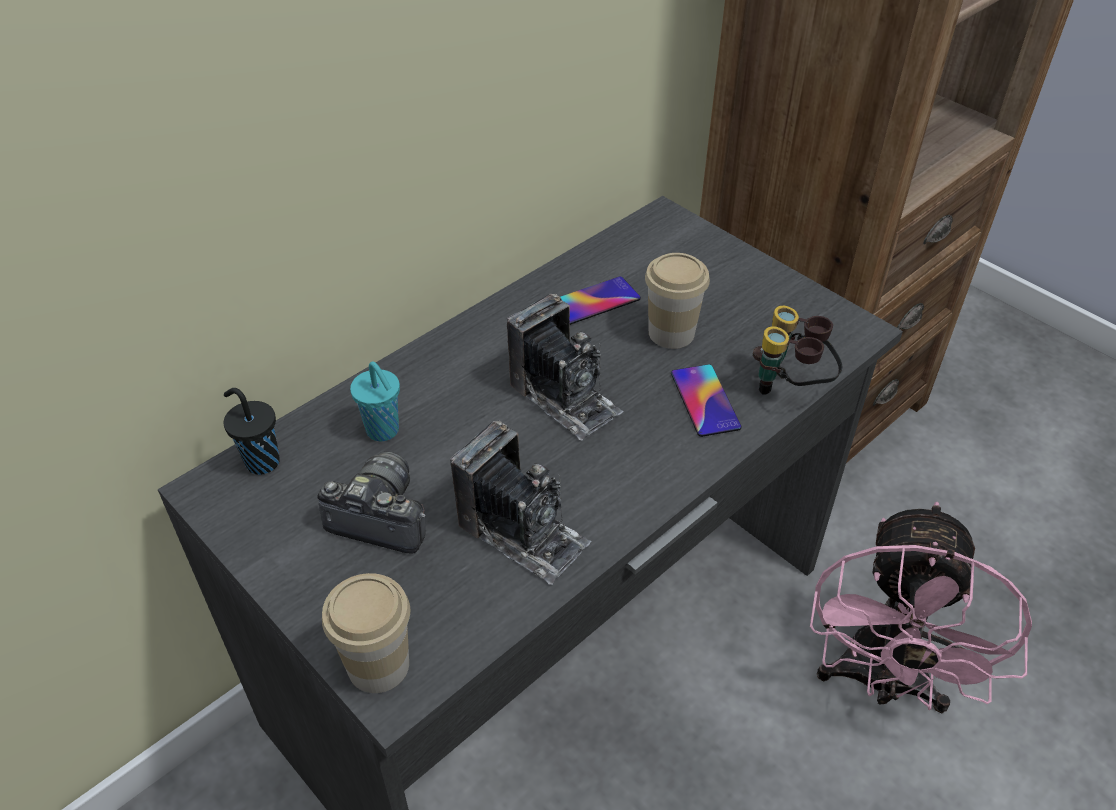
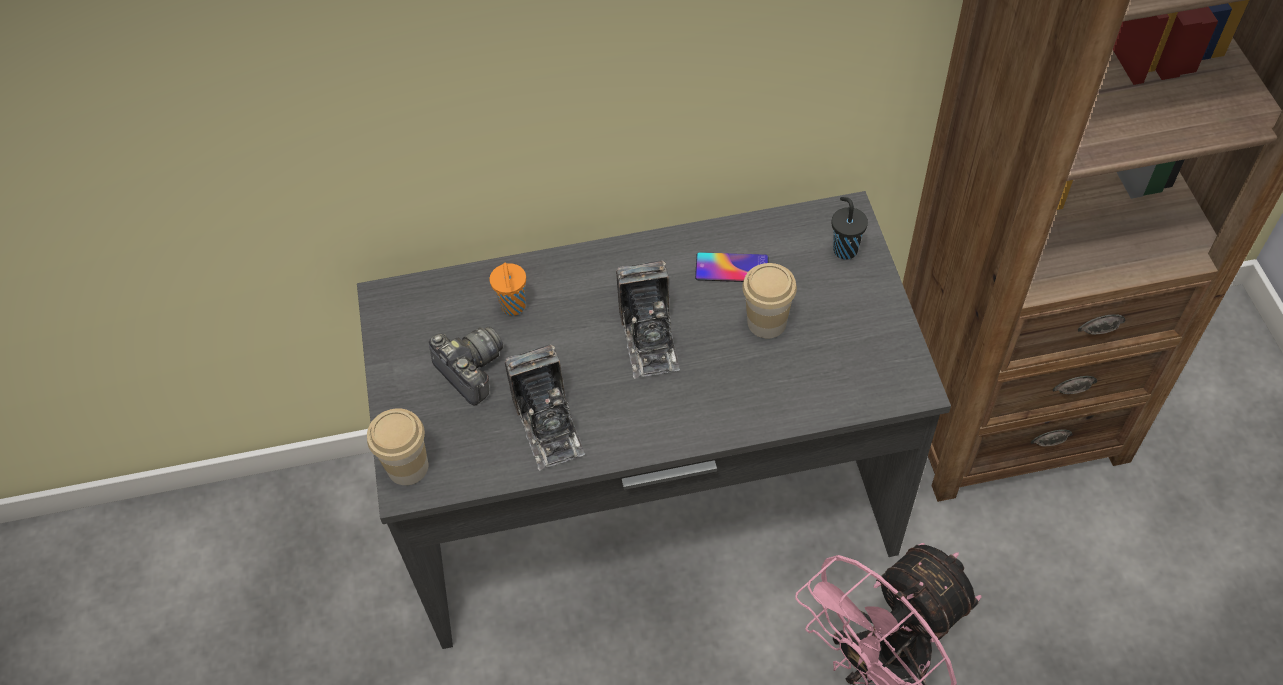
camera: 35 degrees right, 10 degrees up
black cup [223,388,280,475] -> black cup moved to [832,197,868,260]
turquoise cup [350,361,400,442] -> orange cup [490,263,526,316]
phone [671,364,741,437] -> none
binoculars [753,306,842,395] -> none

